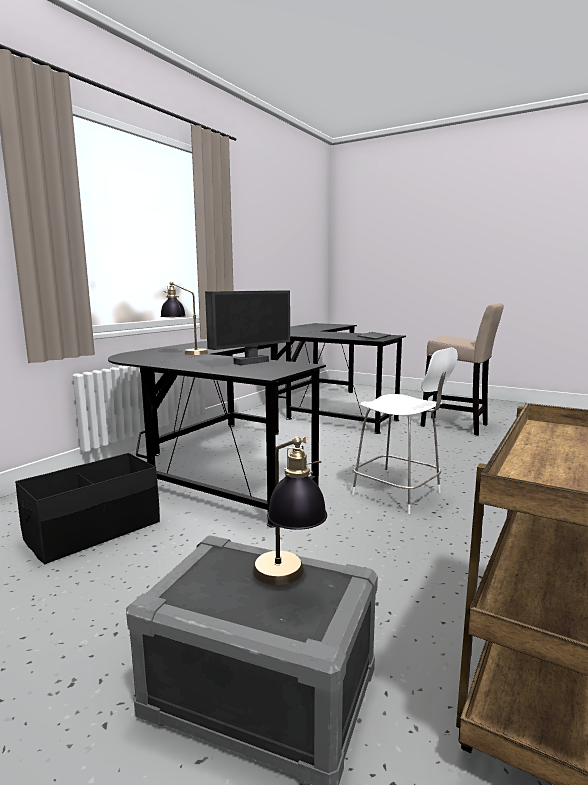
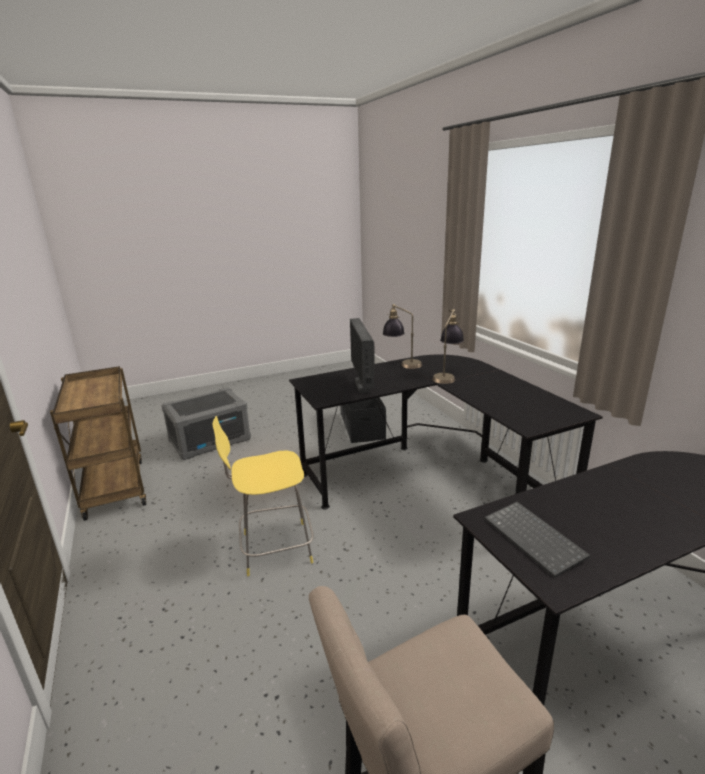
camera: 125 degrees right, 10 degrees up
table lamp [253,436,327,585] -> table lamp moved to [383,304,422,369]
white stool [352,347,458,514] -> yellow stool [212,416,314,576]

